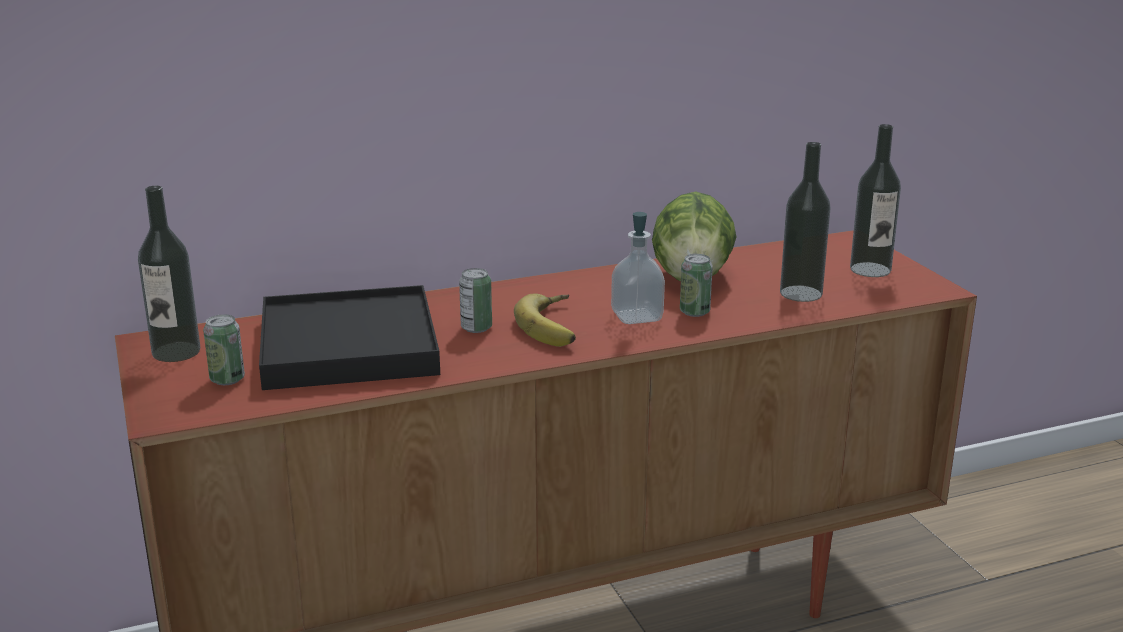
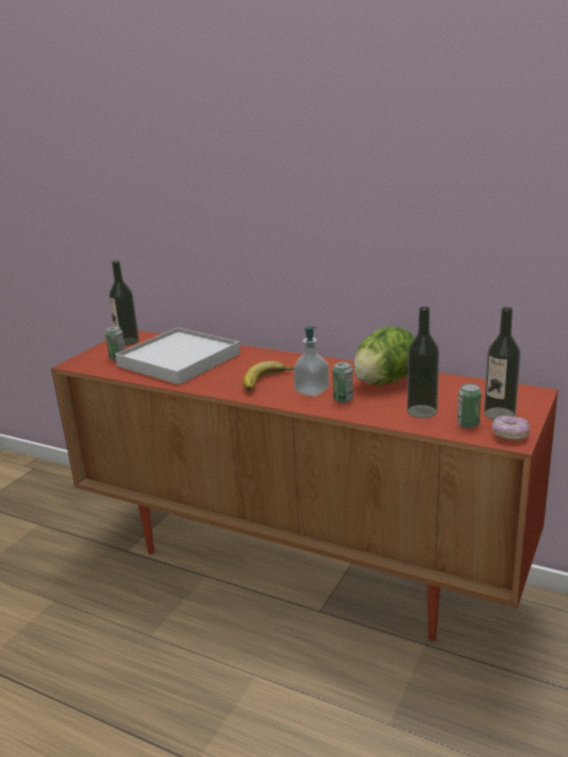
camera: 50 degrees right, 0 degrees up
black tray [259,285,440,390] -> white tray [115,328,240,385]
can [459,268,492,333] -> can moved to [457,383,481,428]
none -> donut [492,415,530,441]

